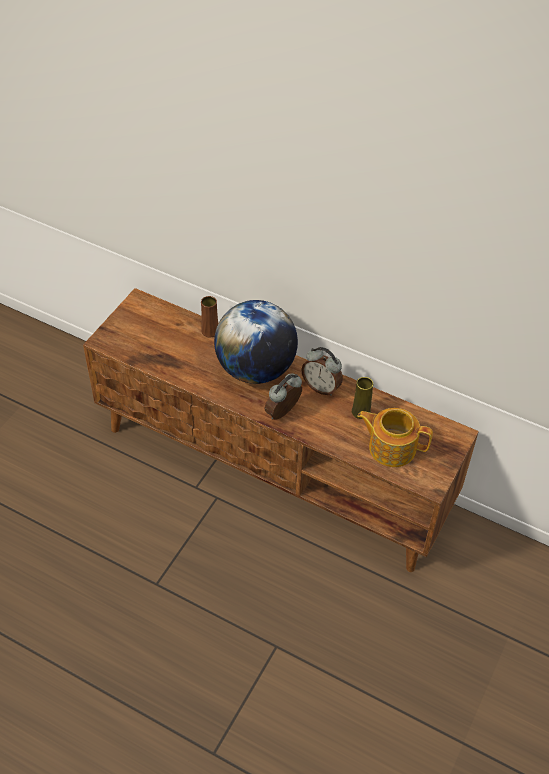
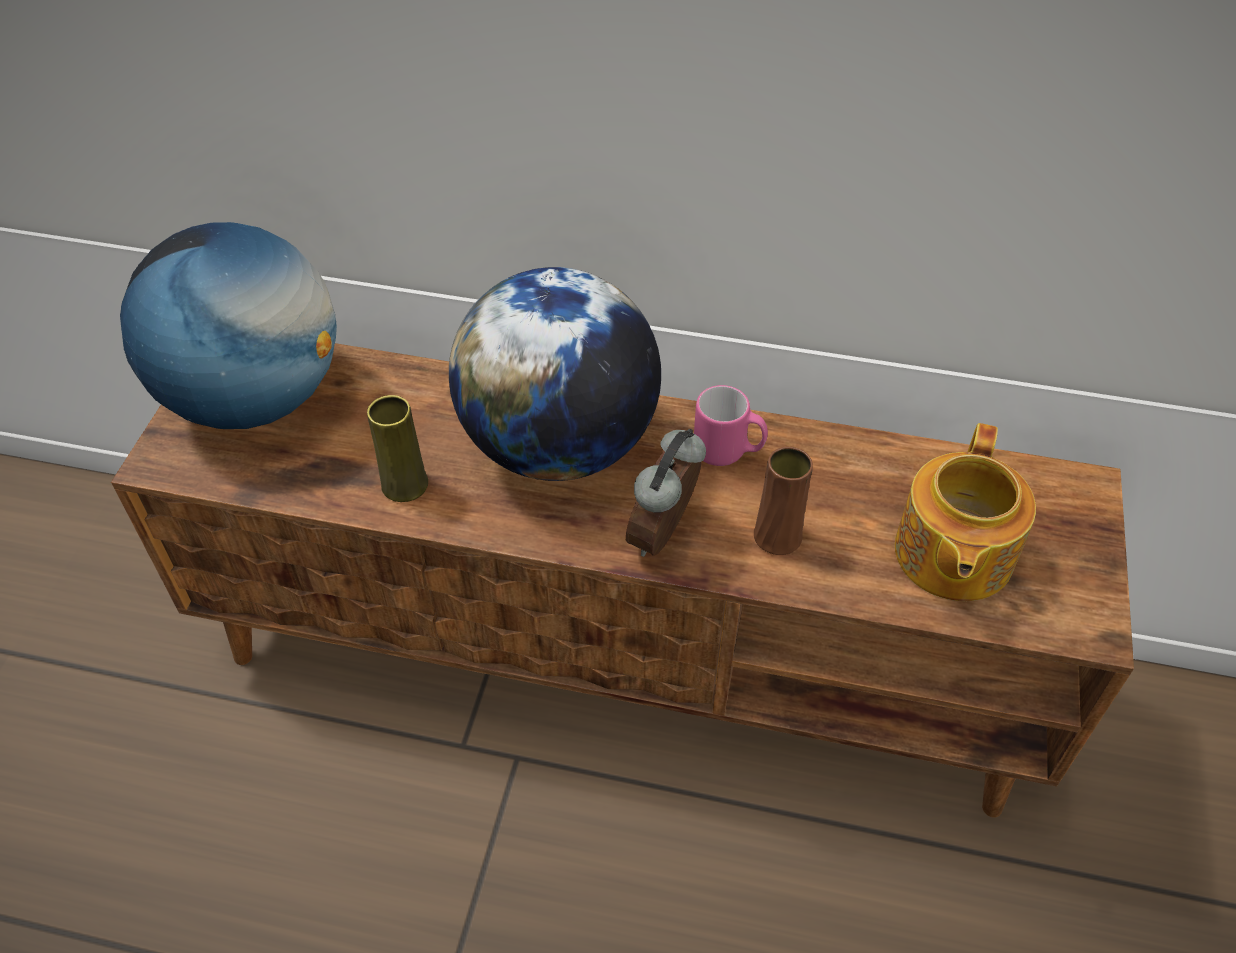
camera: 15 degrees left, 0 degrees up
brown vase [201,296,218,337] -> brown vase moved to [754,447,813,555]
alarm clock [302,347,343,396] -> pink mug [694,385,768,466]
yellow vase [352,377,373,419] -> yellow vase moved to [367,395,428,502]
teapot [357,408,433,467] -> teapot turned 75 degrees counterclockwise [895,423,1036,601]
none -> globe [120,222,337,429]

